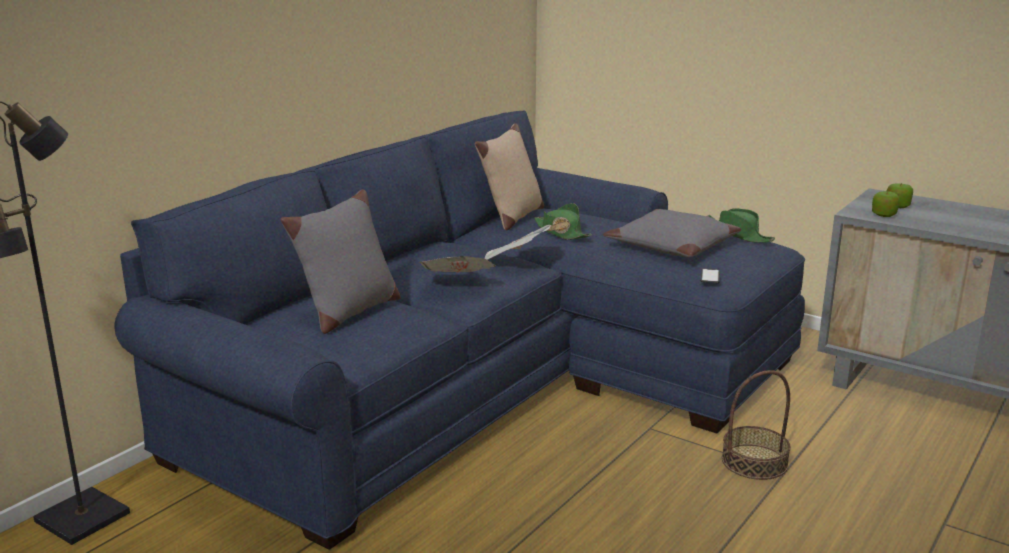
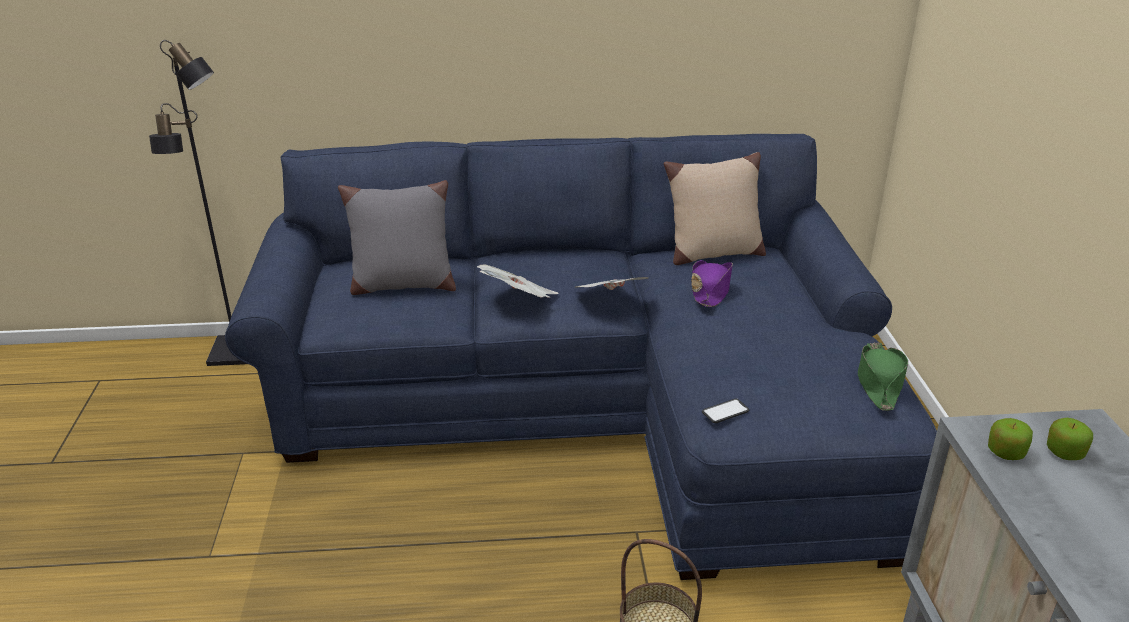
camera: 50 degrees right, 10 degrees up
green hat [534,203,592,240] -> purple hat [691,260,733,307]
grey pillow [603,209,741,257] -> none

